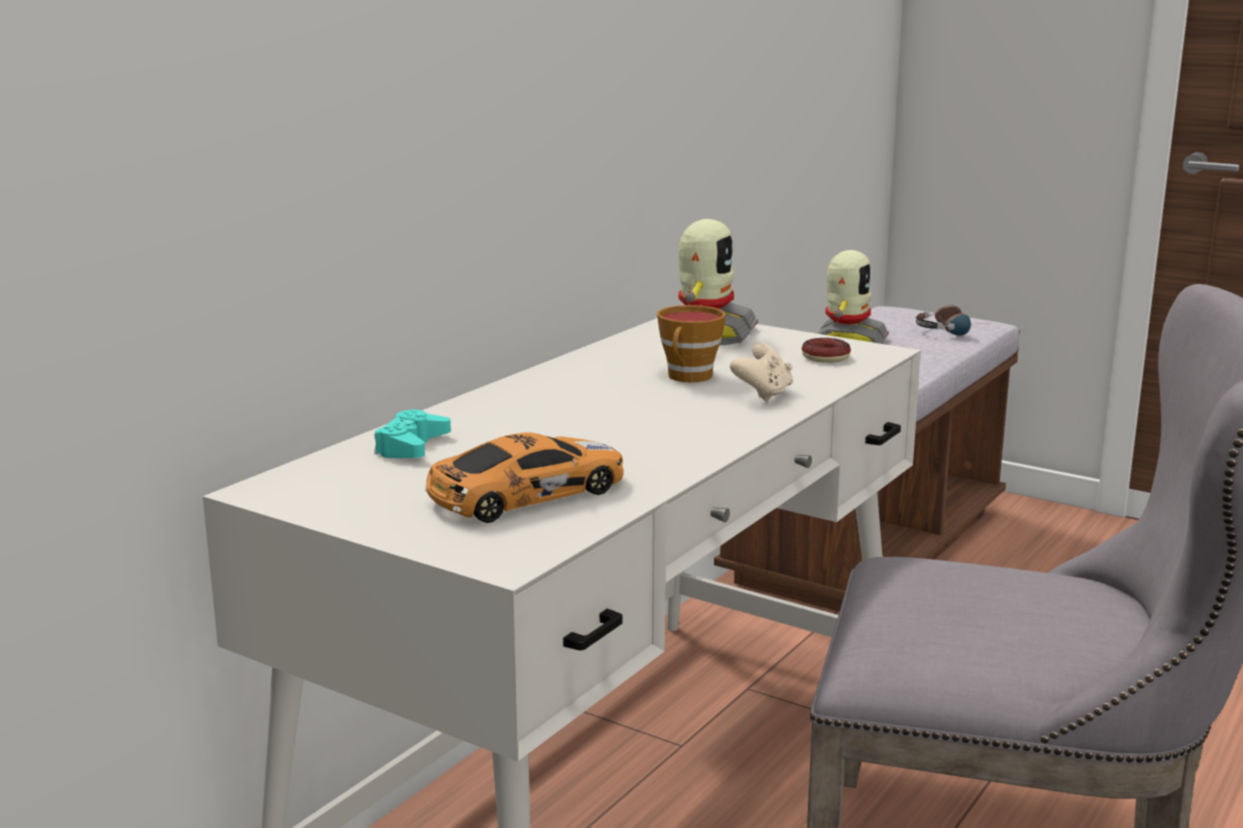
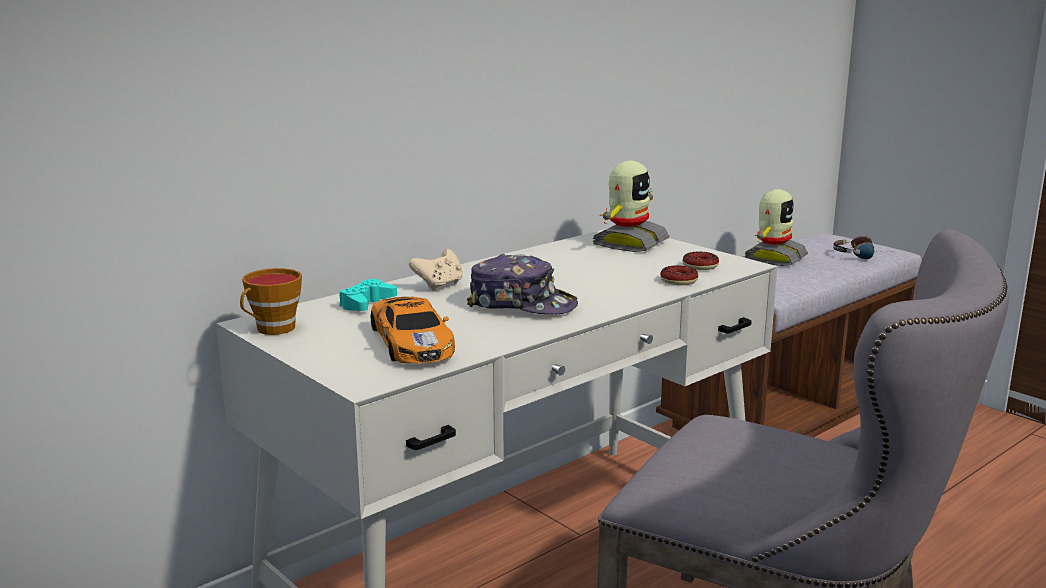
camera: 15 degrees right, 0 degrees up
toy car [425,432,624,523] -> toy car turned 90 degrees clockwise [371,297,455,364]
cup [657,305,726,383] -> cup moved to [240,268,302,335]
beige game controller [730,343,793,402] -> beige game controller moved to [409,249,463,291]
none -> cap [467,254,578,314]
none -> donut [660,265,698,285]

